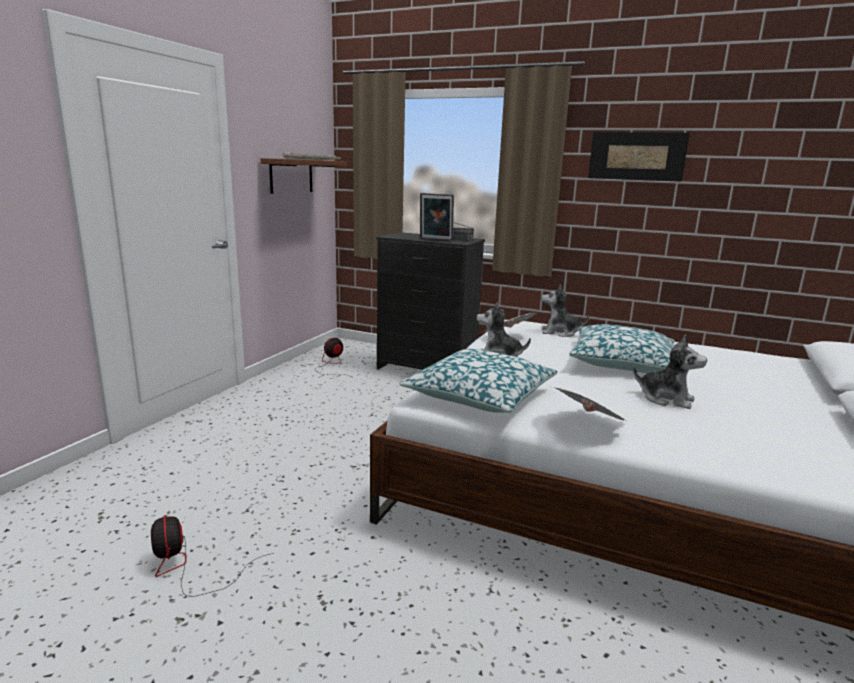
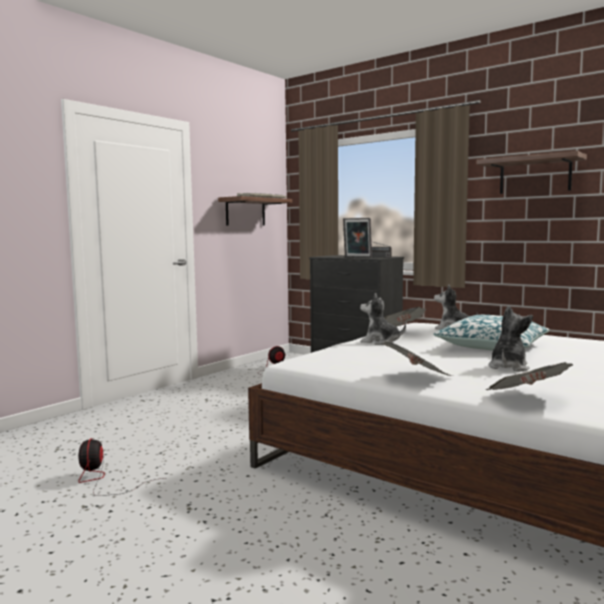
camera: 15 degrees right, 10 degrees down
pillow [399,349,558,413] -> none
picture [588,132,690,182] -> shelf [476,151,587,194]
plush toy [633,334,707,409] -> plush toy turned 105 degrees counterclockwise [488,305,533,372]
none -> newspaper [485,362,573,390]

